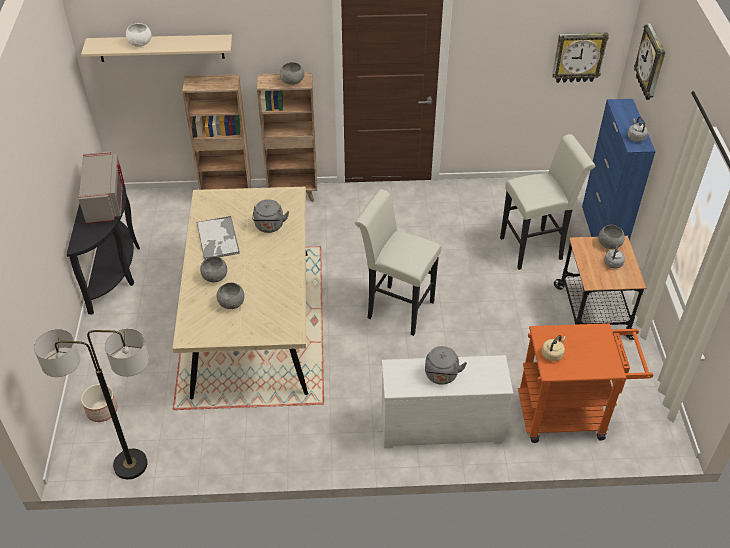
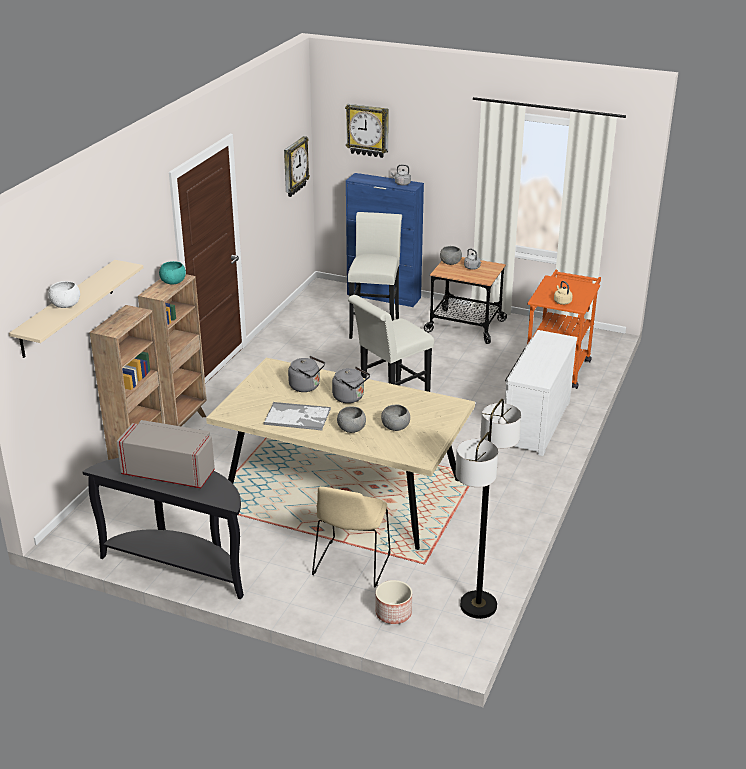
camera: 65 degrees left, 15 degrees down
grey bowl [280,62,304,85] -> turquoise bowl [159,261,186,284]
grey kettle [425,346,467,385] -> grey kettle moved to [332,367,370,403]
none -> beige chair [312,486,391,587]

